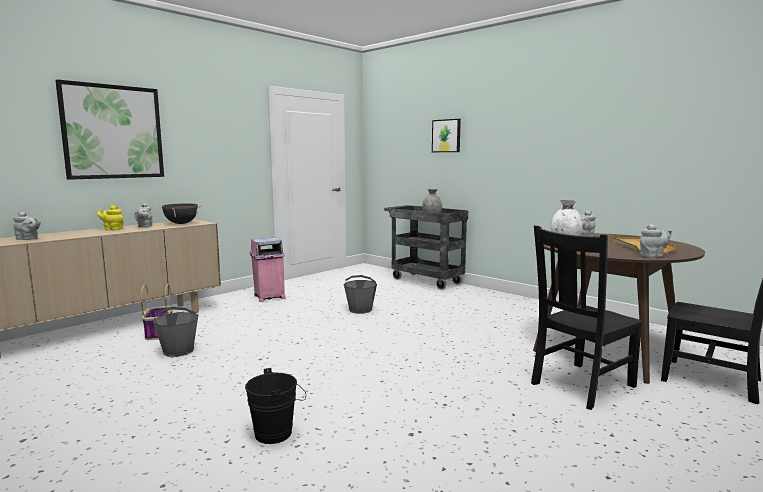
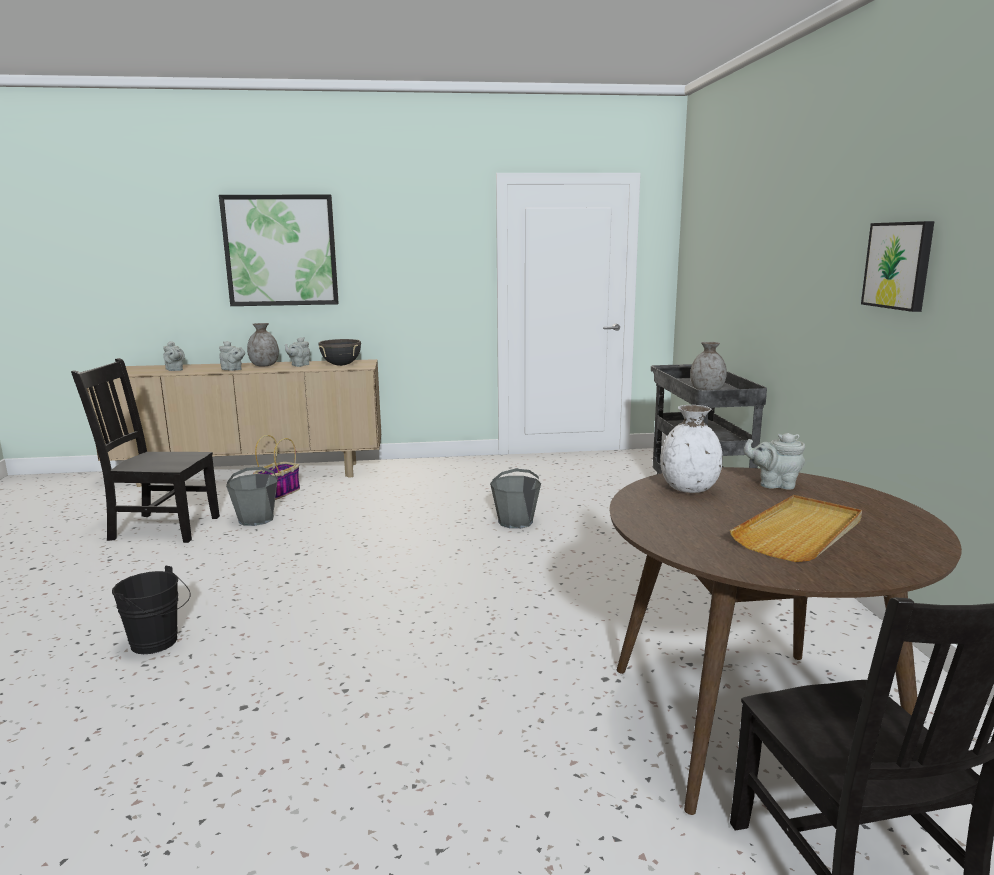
camera: 40 degrees right, 5 degrees up
yellow teapot [97,206,124,230] -> grey vase [247,323,279,367]
pink trash can [250,237,285,302] -> none
picture [432,119,461,152] -> picture moved to [861,221,935,312]
black chair [531,225,643,410] -> black chair moved to [71,358,220,543]
grey teapot [640,224,672,257] -> grey teapot moved to [219,341,245,371]

